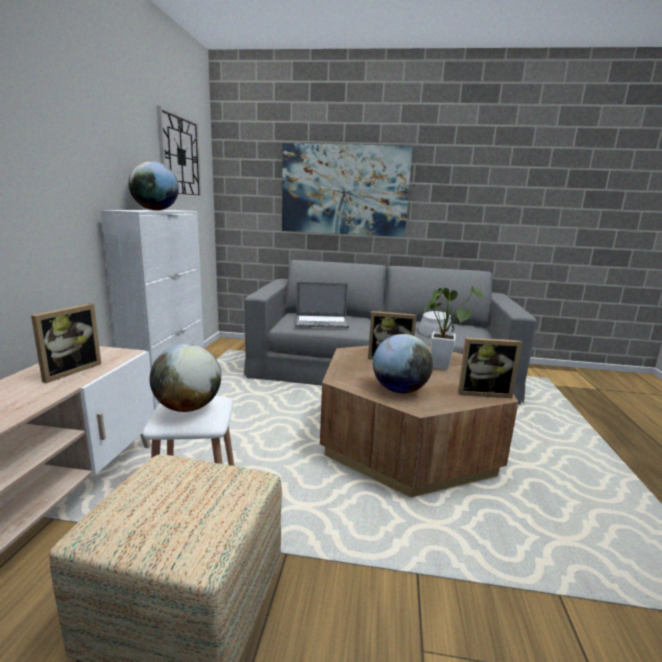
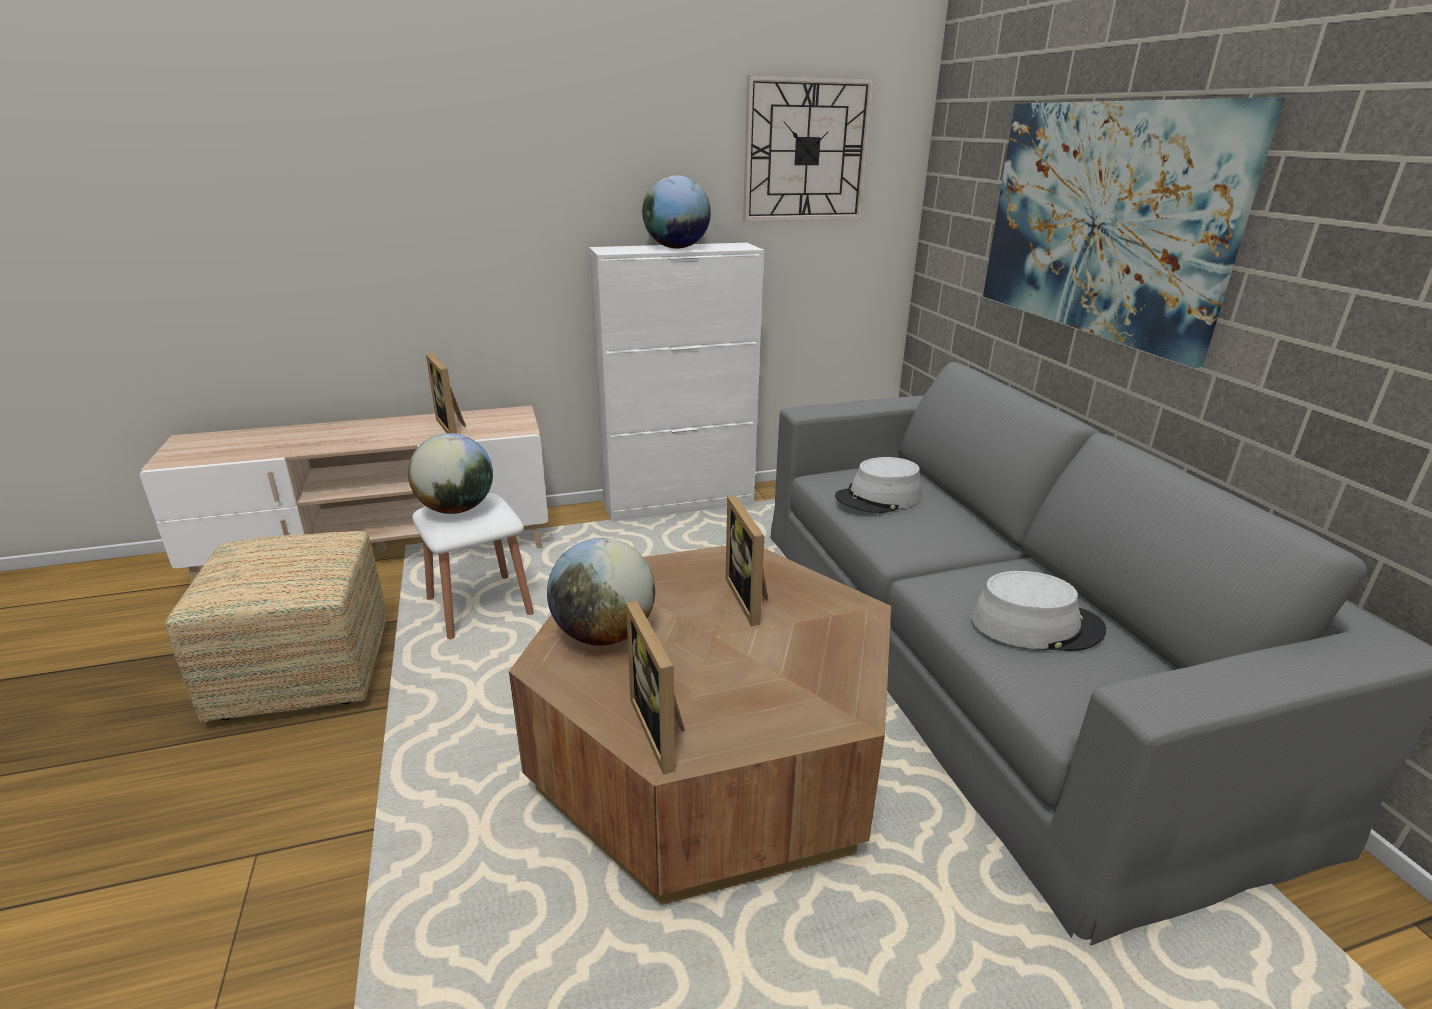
camera: 65 degrees right, 10 degrees up
picture frame [31,303,101,383] -> picture frame turned 60 degrees clockwise [426,354,466,434]
laptop [295,282,349,328] -> grey hat [835,457,922,514]
potted plant [423,287,484,370] -> none

